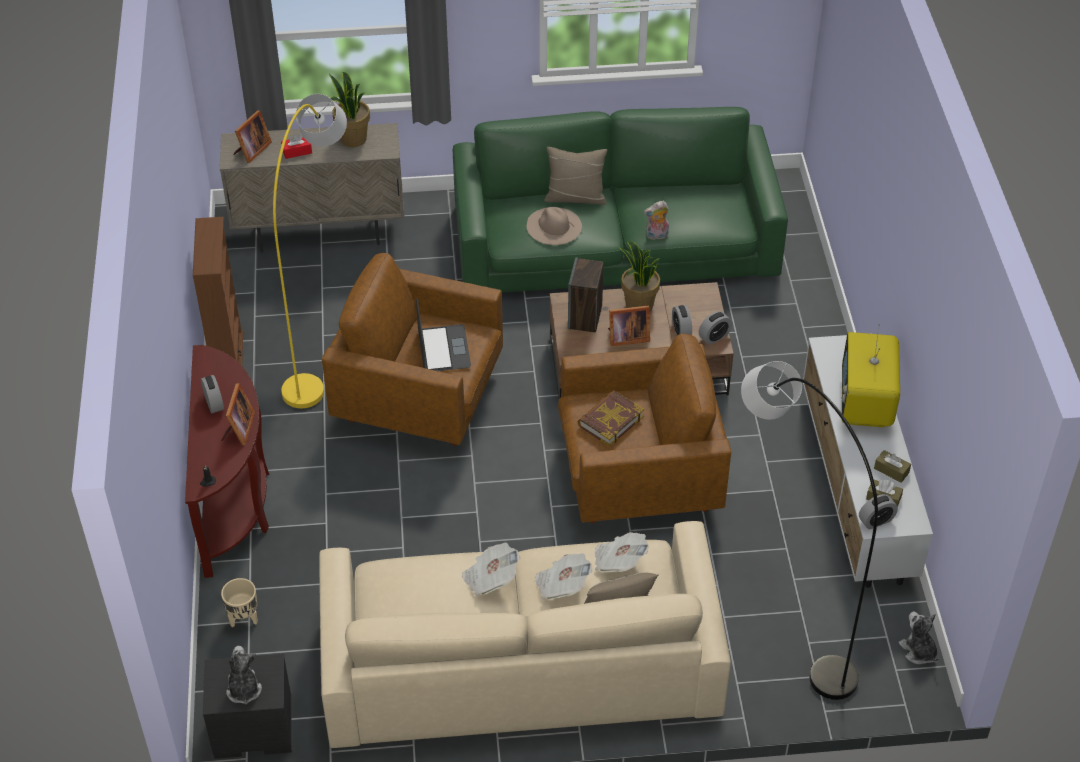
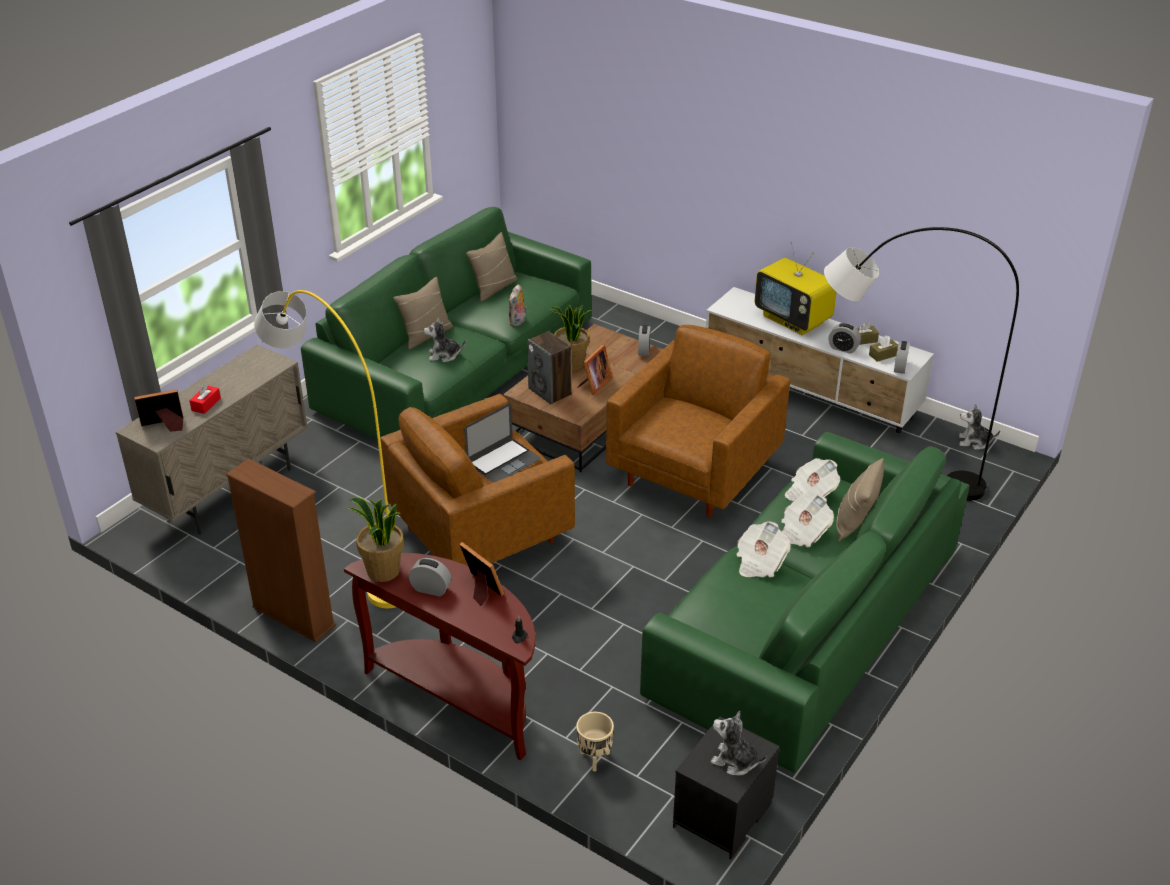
camera: 50 degrees left, 10 degrees down
picture frame [233,110,272,163] -> picture frame turned 90 degrees counterclockwise [134,389,183,432]
beige sofa [319,521,731,748] -> green sofa [640,432,970,773]
potted plant [329,72,370,147] -> potted plant moved to [346,498,404,582]
laptop [416,298,471,371] -> laptop turned 105 degrees clockwise [464,403,541,483]
beige hat [527,207,582,245] -> plush toy [424,318,466,362]
book [577,390,644,447] -> none
alarm clock [672,305,692,336] -> alarm clock moved to [829,323,861,354]
none -> beige pillow [466,232,517,302]

